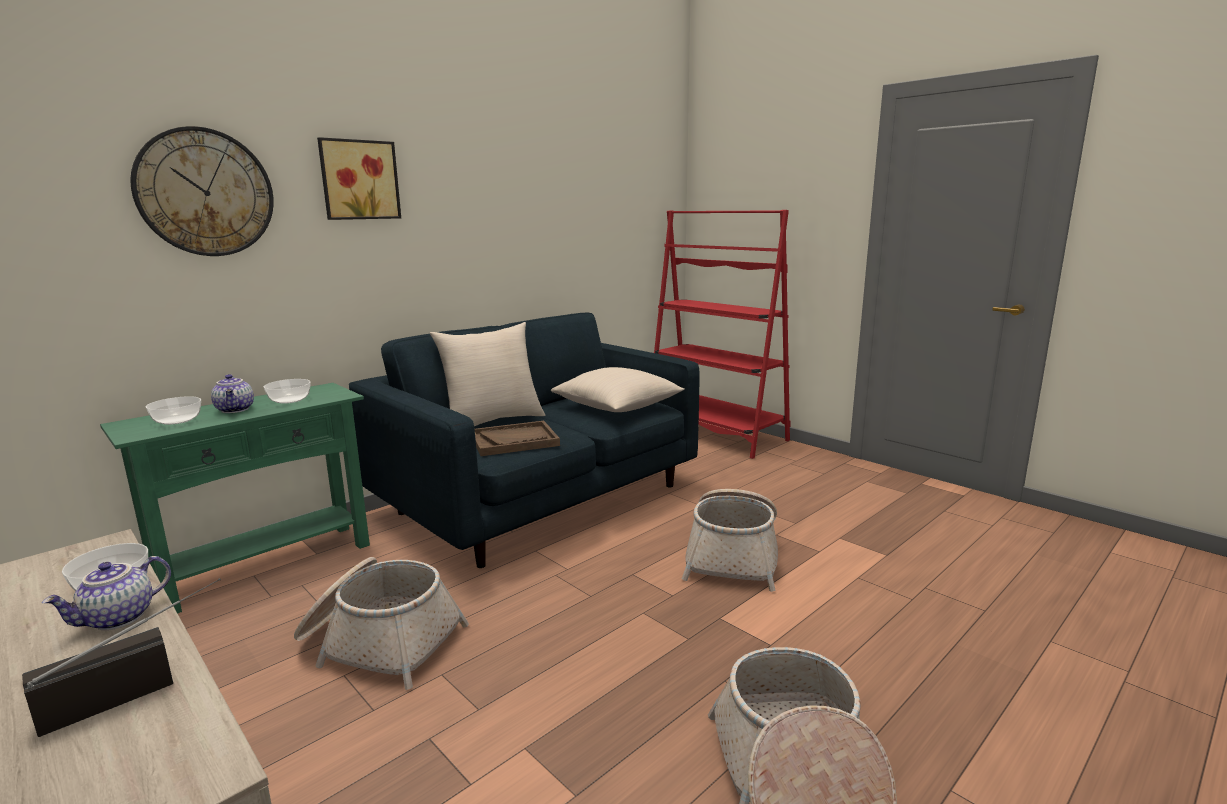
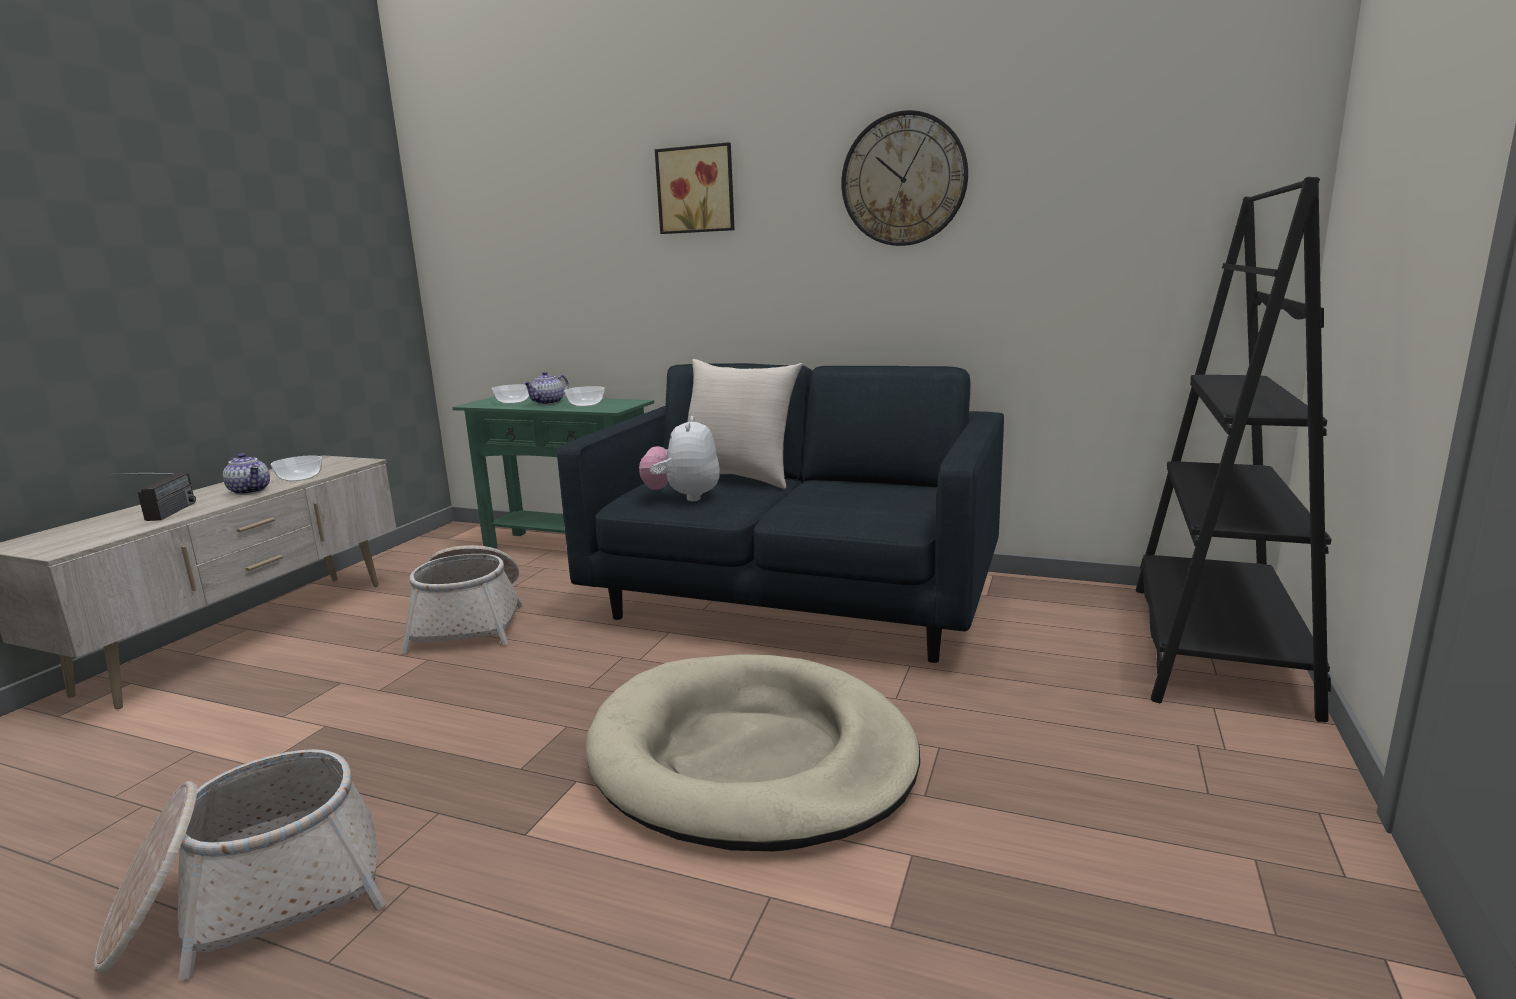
camera: 65 degrees right, 0 degrees up
radio [22,578,221,737] -> radio turned 60 degrees clockwise [109,473,196,521]
teapot [42,556,171,630] -> teapot turned 150 degrees counterclockwise [223,453,270,495]
wall clock [130,126,274,256] -> wall clock moved to [841,110,968,246]
brown tray [475,421,560,456] -> plush toy [639,416,720,501]
beige pillow [551,367,685,412] -> none
red bookcase [654,210,791,459] -> black bookcase [1136,177,1332,722]
basket [682,489,778,592] -> beige dog bed [586,654,920,851]

